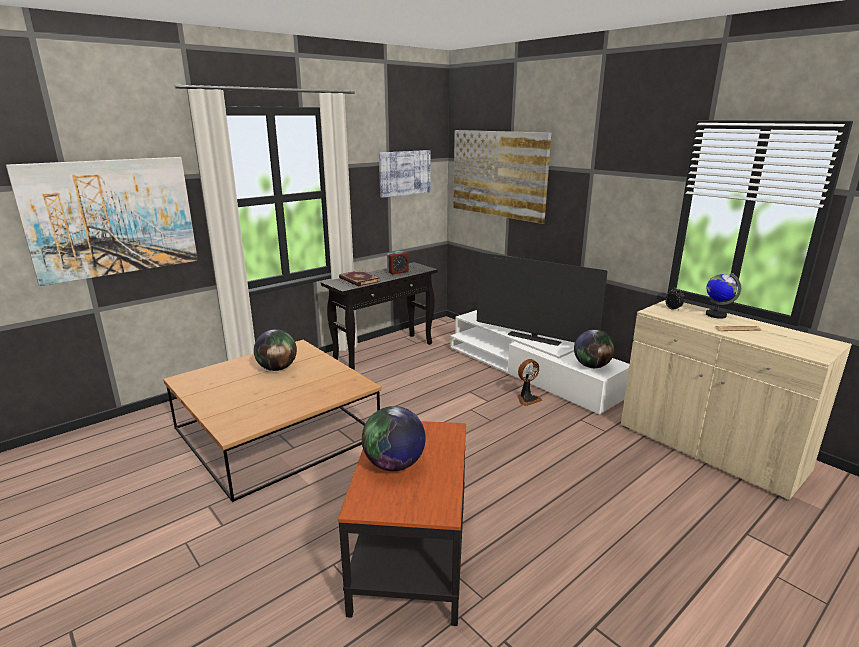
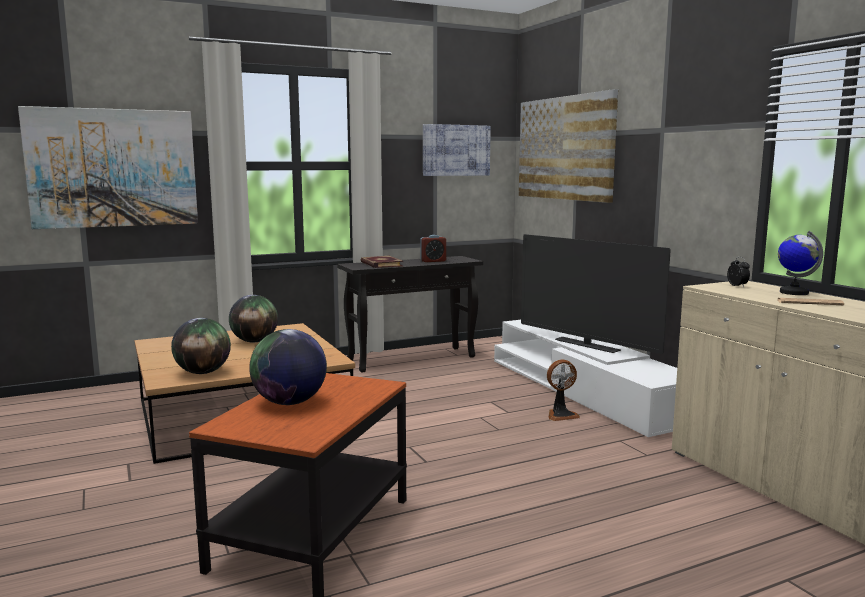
camera: 15 degrees right, 10 degrees down
globe [574,329,615,368] -> globe moved to [171,318,231,374]

